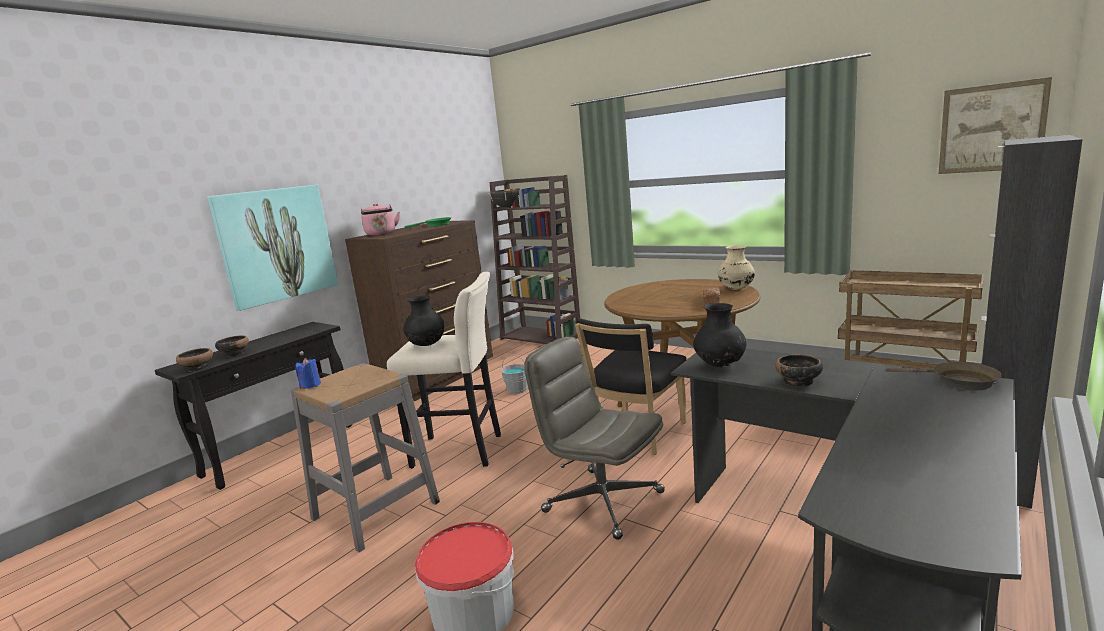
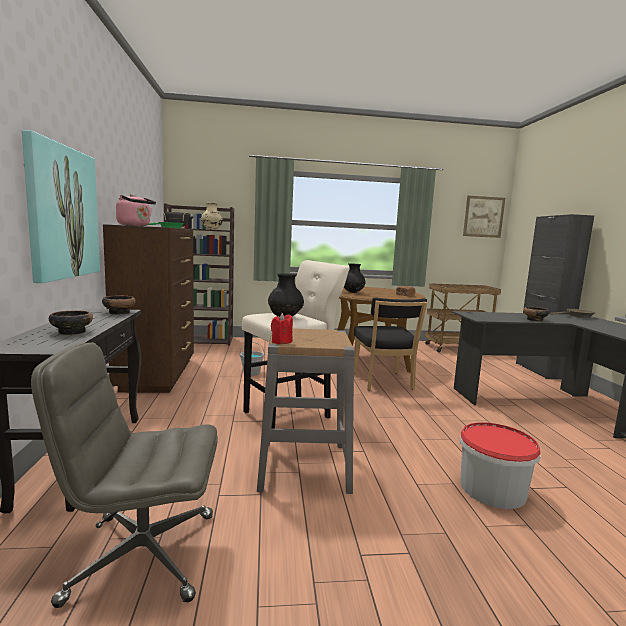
camera: 45 degrees left, 5 degrees down
bowl [176,348,213,372] -> bowl moved to [102,295,136,315]
blue candle [296,358,321,389] -> red candle [271,313,293,344]
grey office chair [524,337,665,540] -> grey office chair moved to [31,342,218,608]
black vase [693,303,746,367] -> black vase moved to [344,263,366,293]
beige vase [718,245,755,290] -> beige vase moved to [201,203,223,230]

